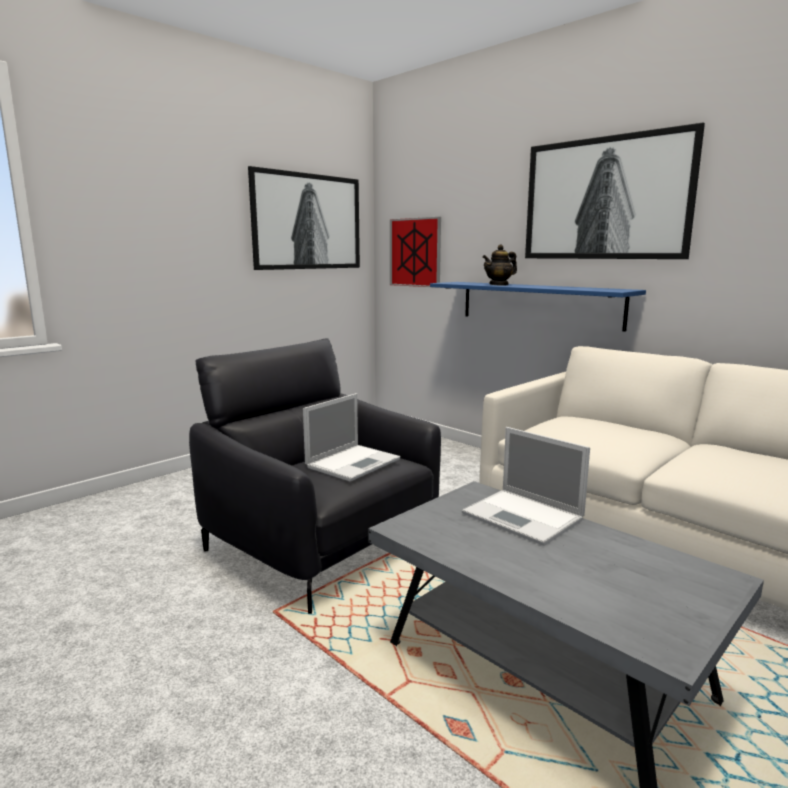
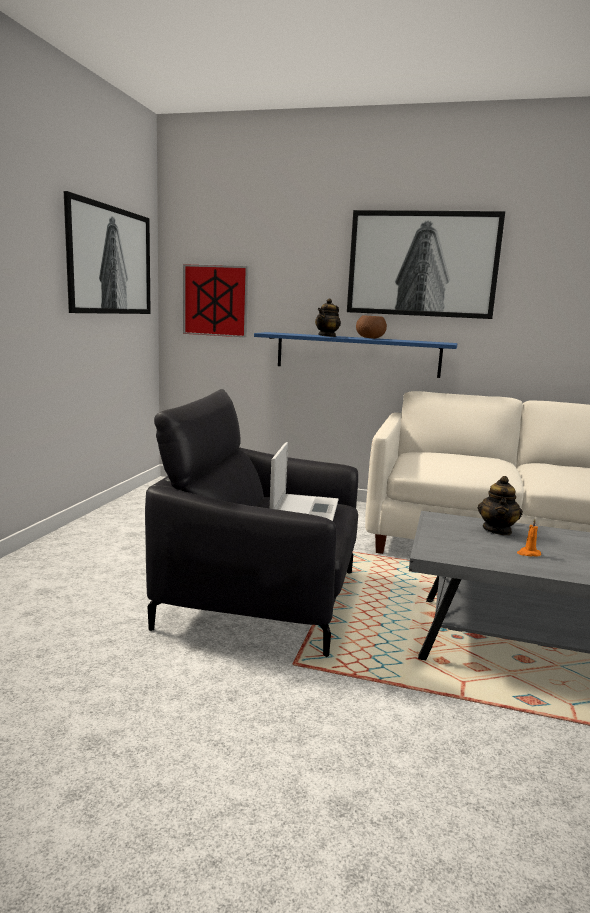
camera: 30 degrees left, 0 degrees up
laptop [462,427,590,546] -> teapot [478,476,523,535]
none -> brown bowl [356,315,387,339]
none -> orange candle [517,519,541,556]

